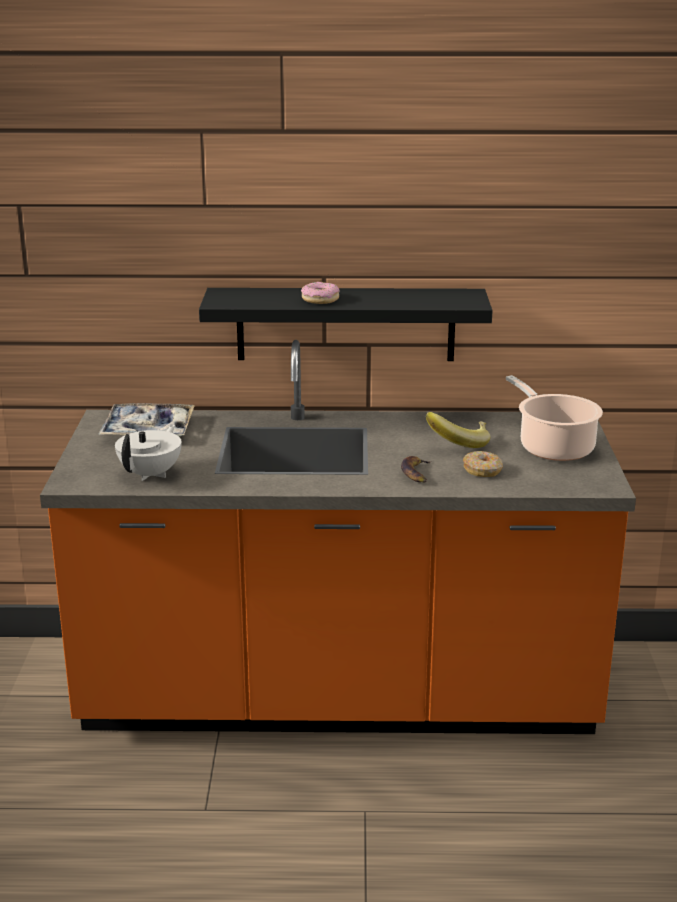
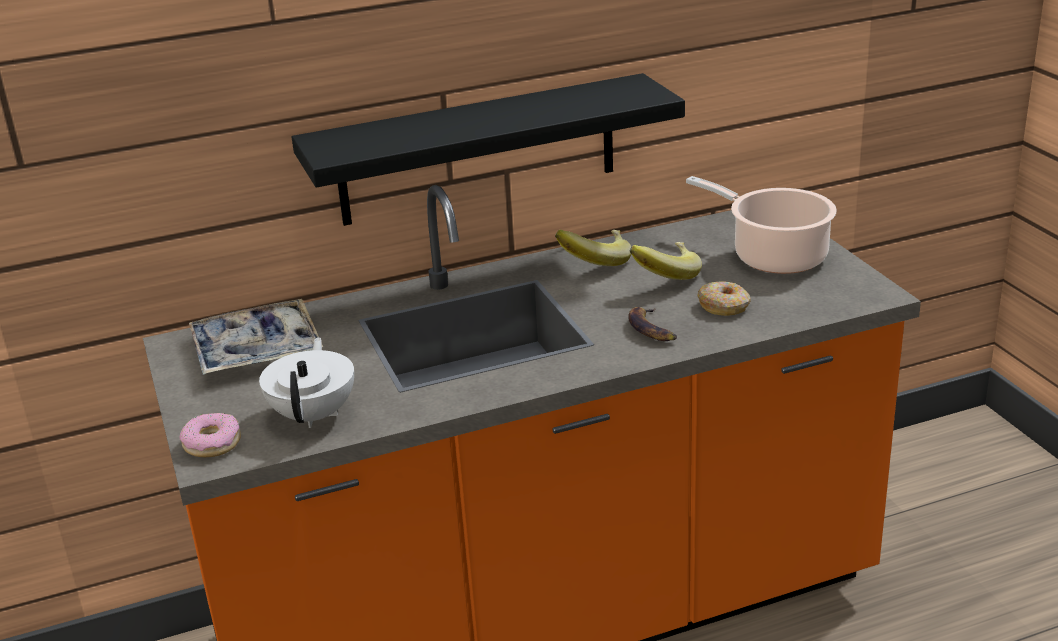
camera: 20 degrees left, 5 degrees up
donut [301,282,340,304] -> donut moved to [180,413,241,457]
none -> banana [555,230,631,266]

